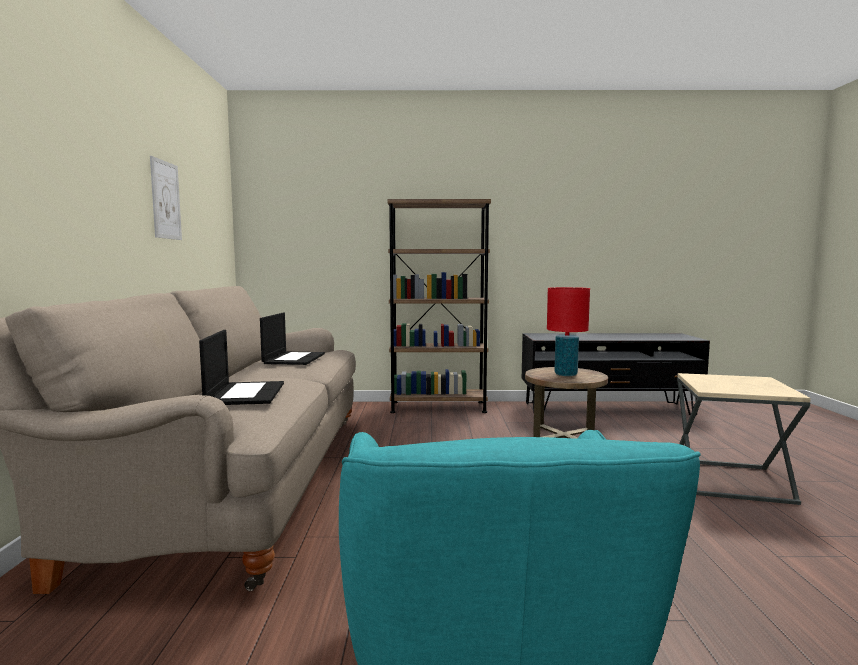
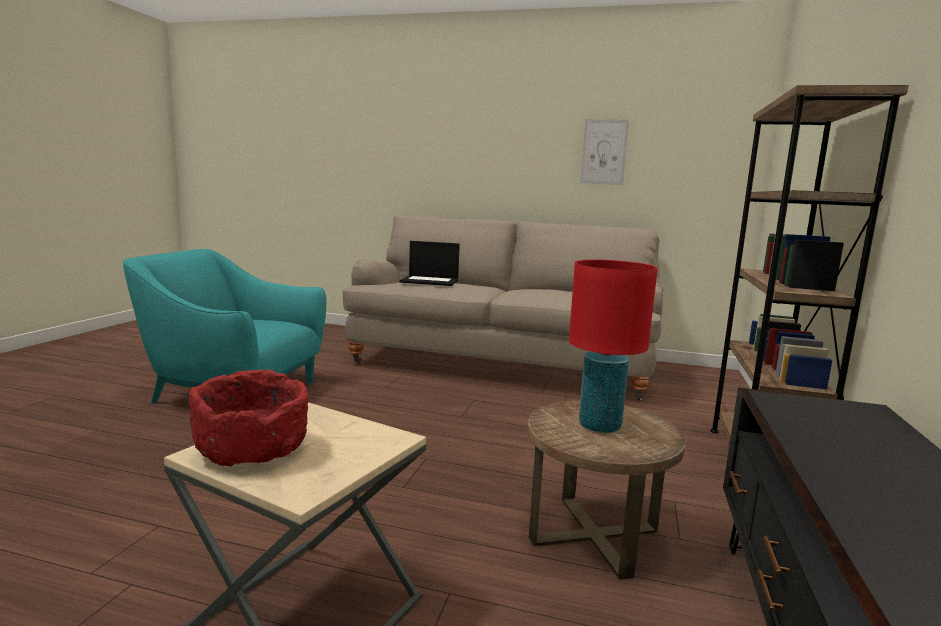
camera: 105 degrees right, 5 degrees up
laptop [260,313,325,365] -> none
none -> red bowl [189,370,309,467]

